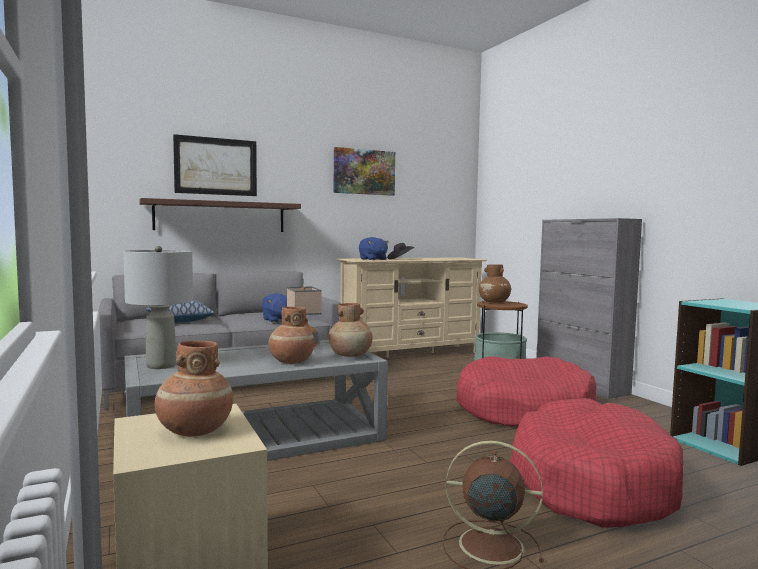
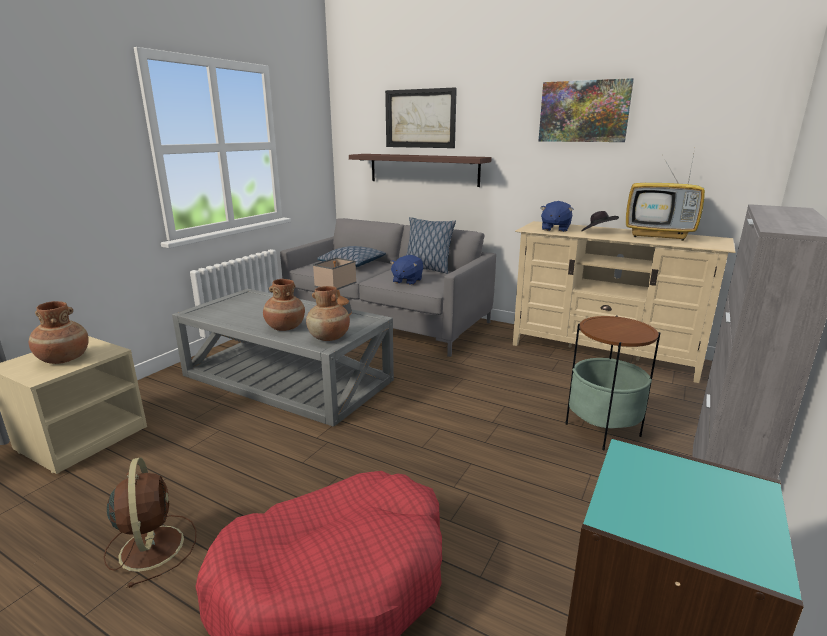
camera: 55 degrees right, 15 degrees up
grey table lamp [123,246,193,369] -> none
red dog bed [456,356,596,427] -> none
brown vase [479,264,511,303] -> none
none -> pillow [406,217,456,274]
none -> television [626,149,705,241]

